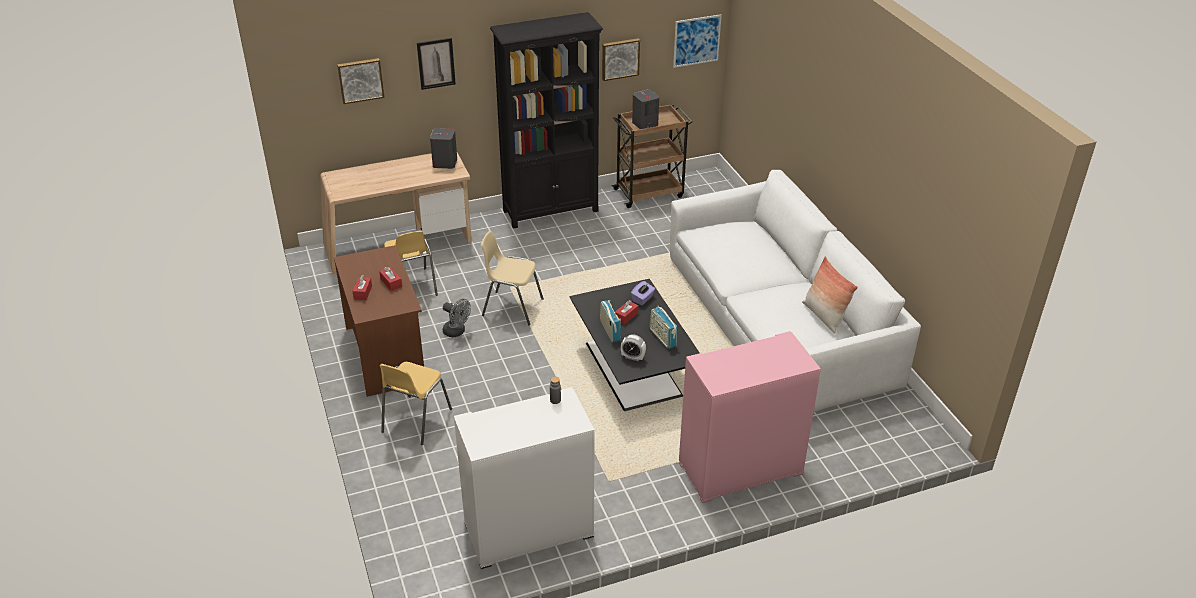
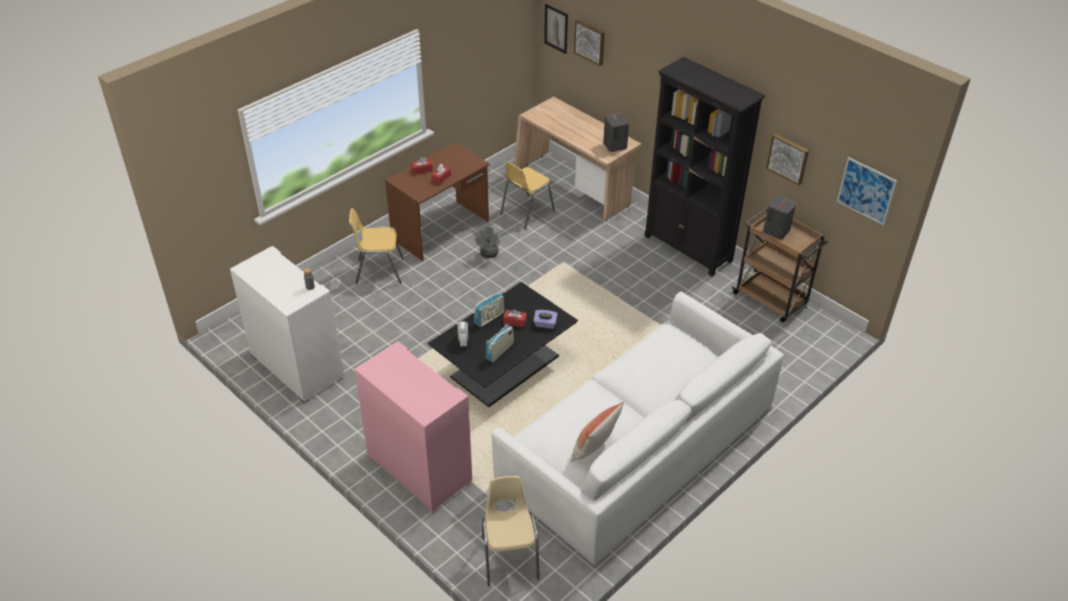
camera: 65 degrees right, 5 degrees up
picture [417,38,456,90] -> picture moved to [544,4,568,54]
beige chair [481,231,544,326] -> beige chair moved to [482,476,540,587]

